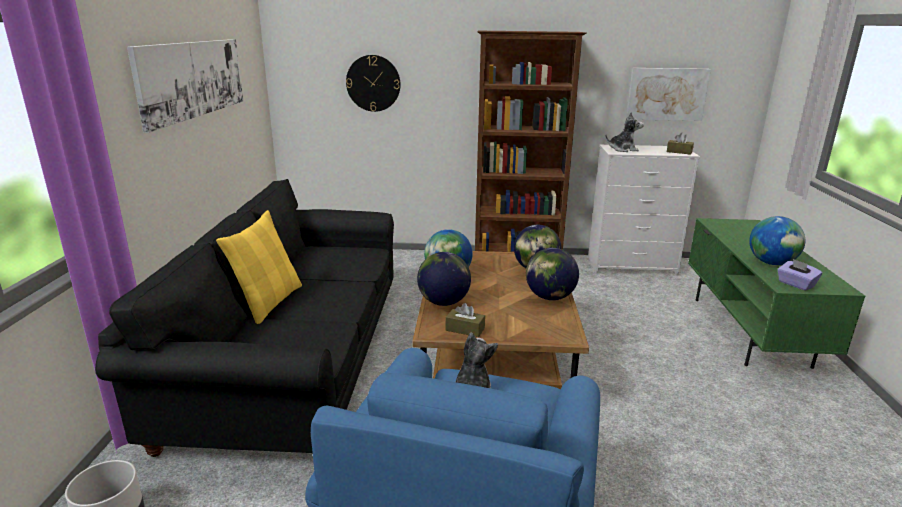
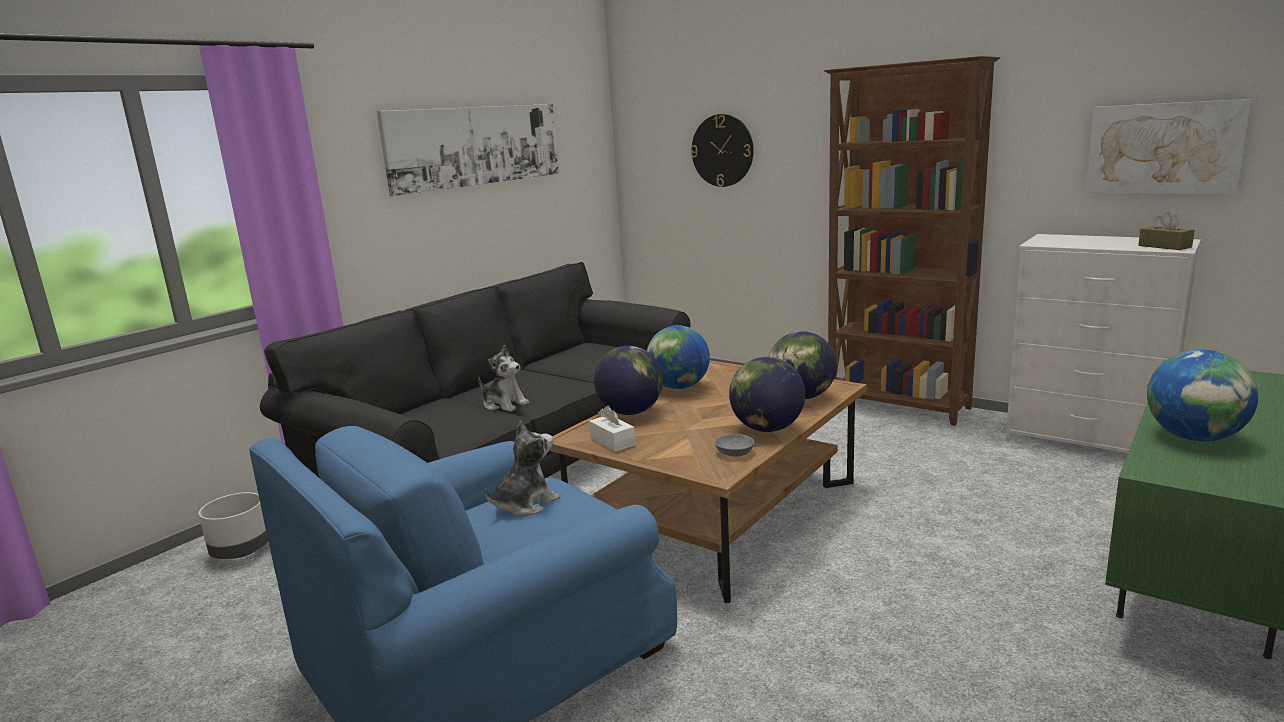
camera: 35 degrees right, 5 degrees down
yellow pillow [216,210,302,324] -> none
brown tissue box [446,303,485,337] -> white tissue box [589,406,635,452]
plush toy [605,112,644,152] -> plush toy moved to [478,345,529,412]
purple tissue box [777,259,822,291] -> none
none -> grey bowl [715,434,754,457]

